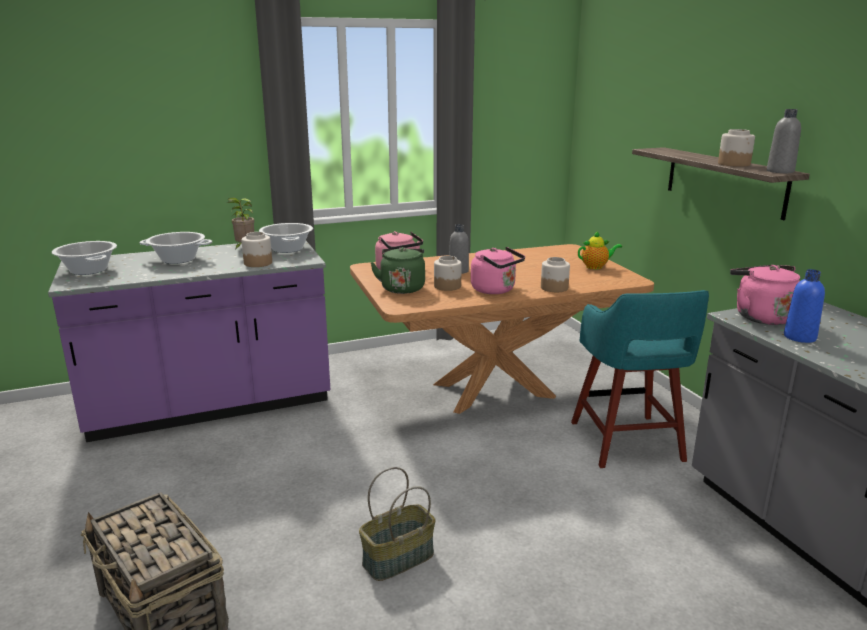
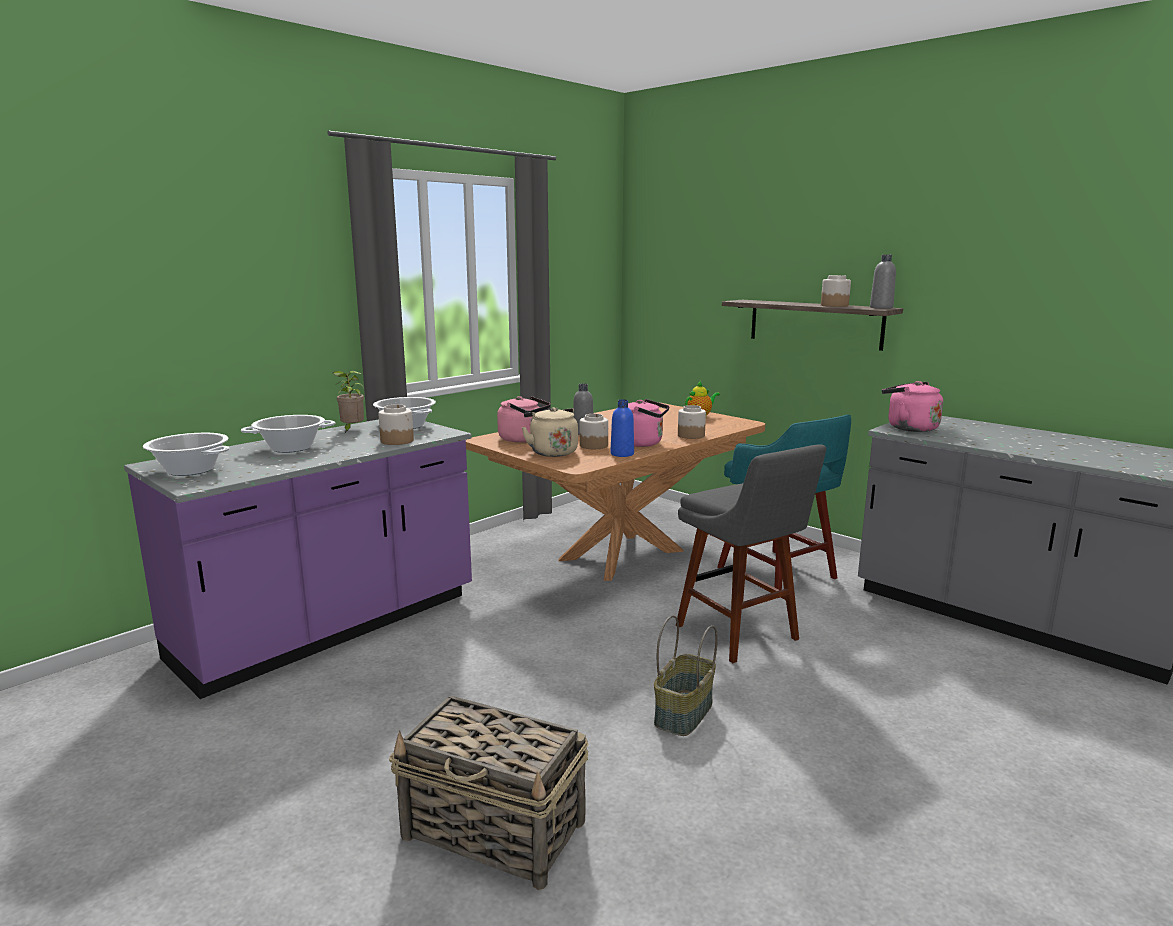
camera: 25 degrees left, 5 degrees down
green kettle [370,247,425,294] -> beige kettle [522,407,578,457]
blue bottle [784,269,825,343] -> blue bottle moved to [610,399,634,457]
none -> grey stool [676,444,826,663]

